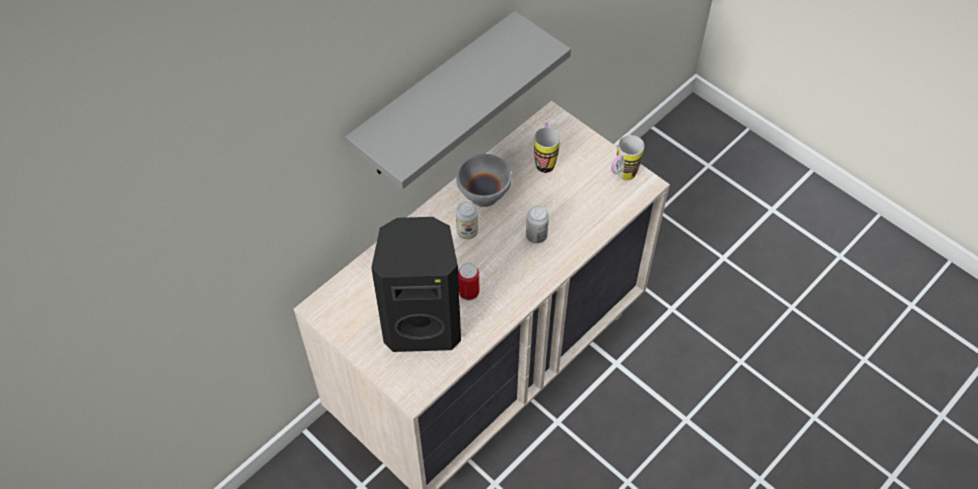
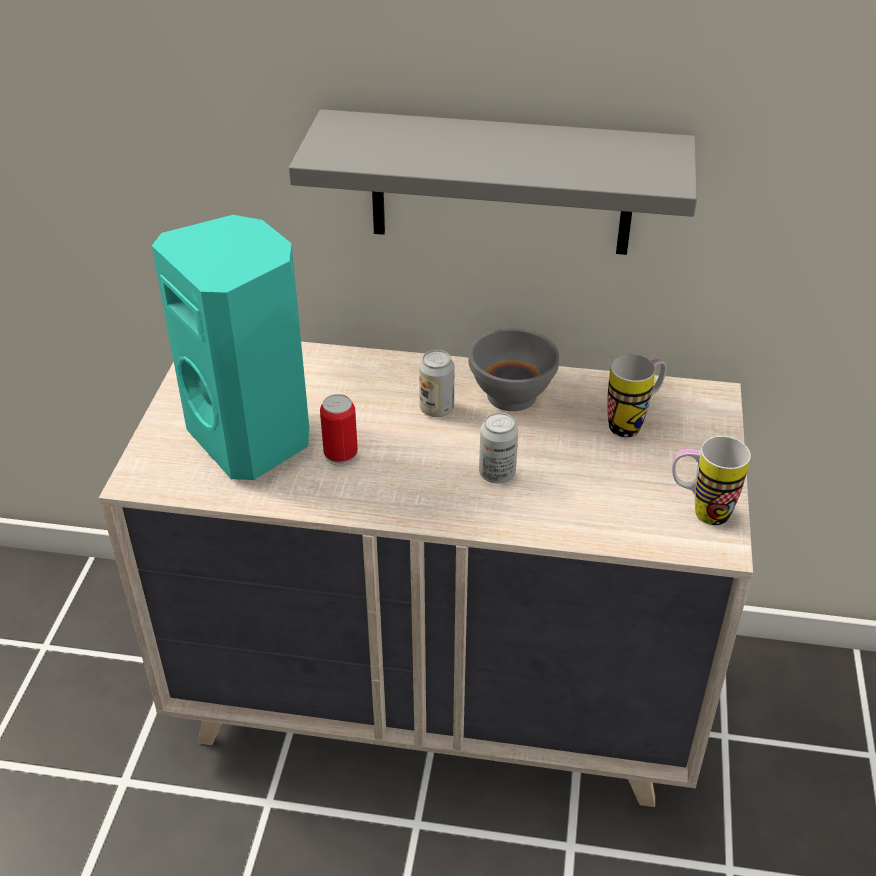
camera: 55 degrees right, 15 degrees down
black speaker [371,217,461,352] -> turquoise speaker [152,215,309,480]

